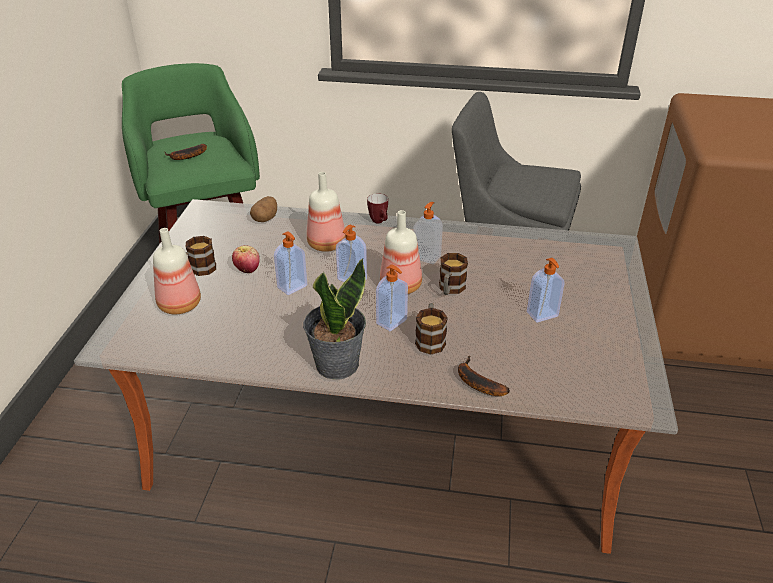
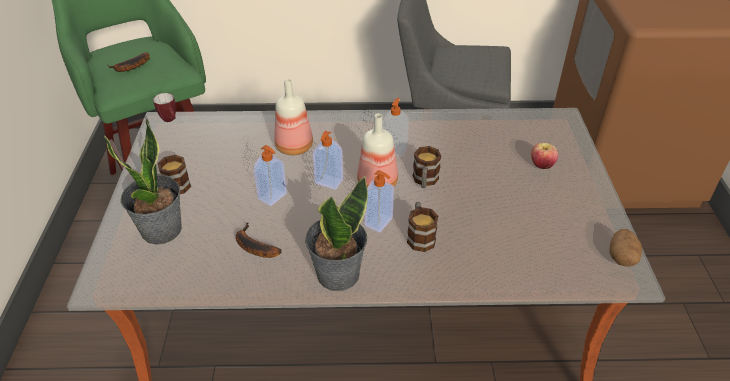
camera: 10 degrees left, 5 degrees up
bottle [153,228,201,314] -> potted plant [104,118,182,245]
apple [232,245,260,273] -> apple moved to [531,142,558,169]
potato [250,196,277,222] -> potato moved to [610,229,642,267]
mug [367,193,388,223] -> mug moved to [153,93,176,122]
banana [458,355,510,396] -> banana moved to [236,222,282,258]
soap dispenser [527,258,565,322] -> none

